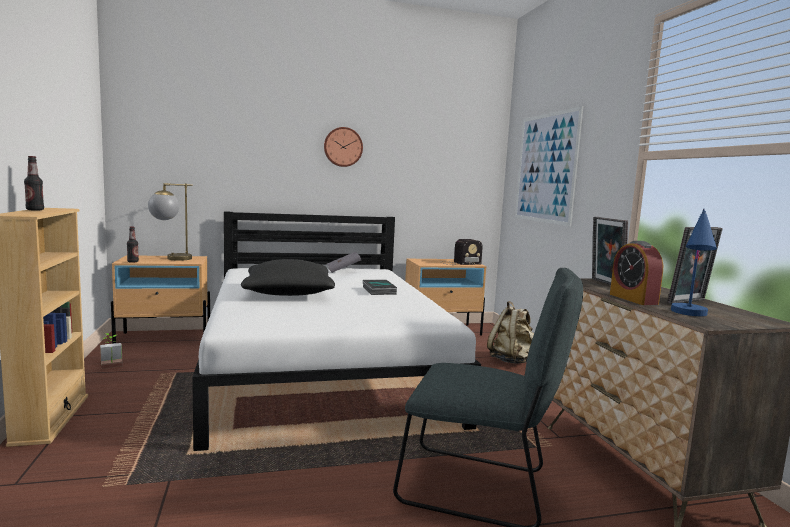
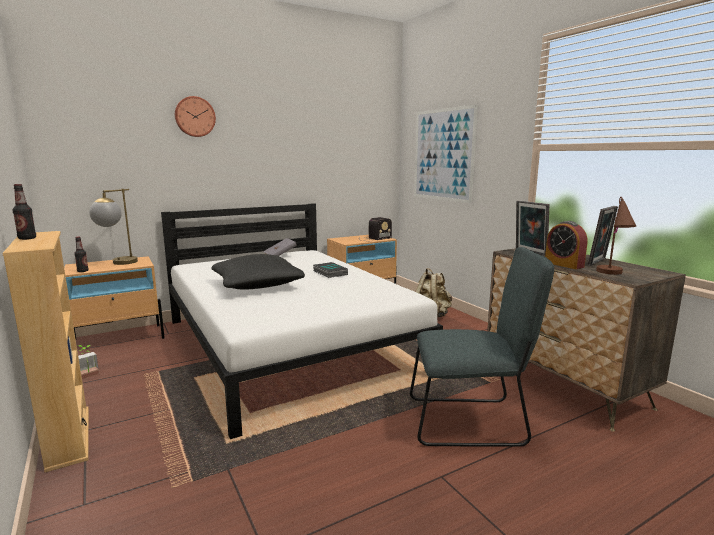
camera: 15 degrees left, 5 degrees up
wall clock [324,127,363,167] -> wall clock moved to [175,96,216,137]
blue table lamp [671,209,717,316] -> brown table lamp [596,197,636,275]

